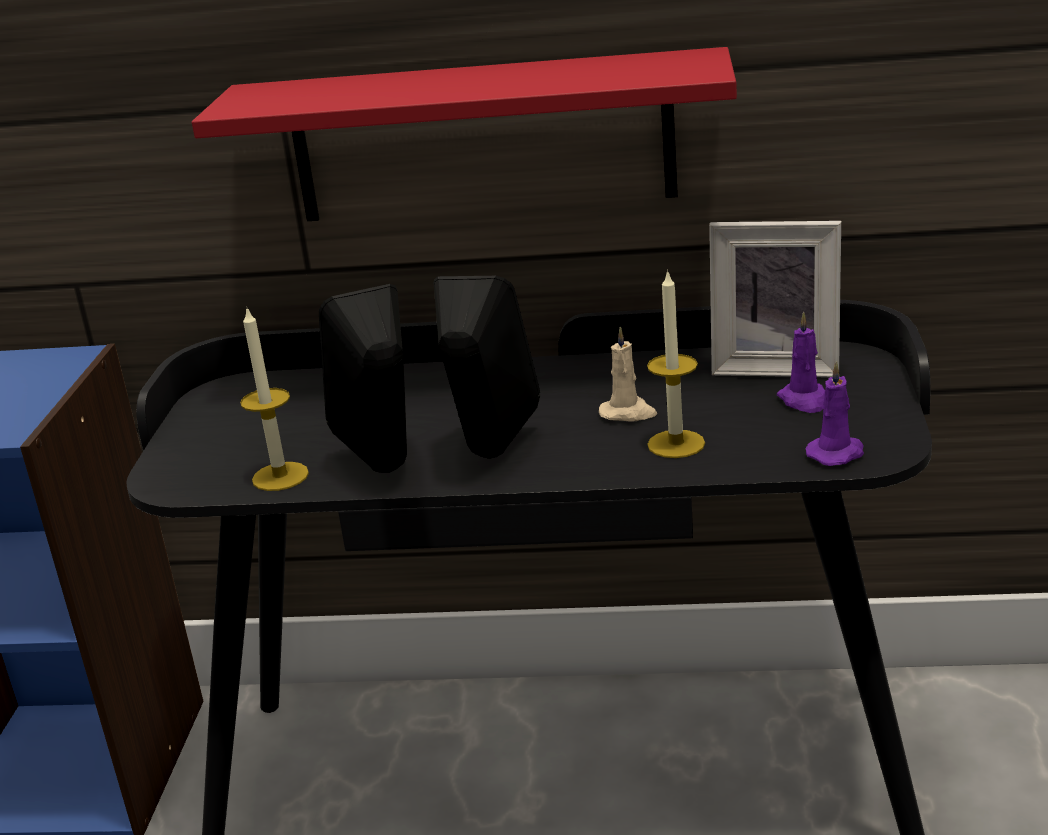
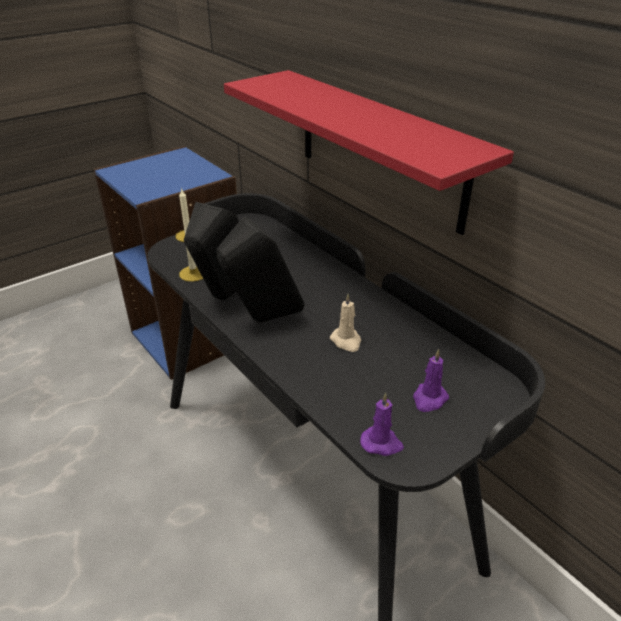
camera: 45 degrees right, 10 degrees up
candle [647,269,705,458] -> none
picture frame [709,221,841,377] -> none

